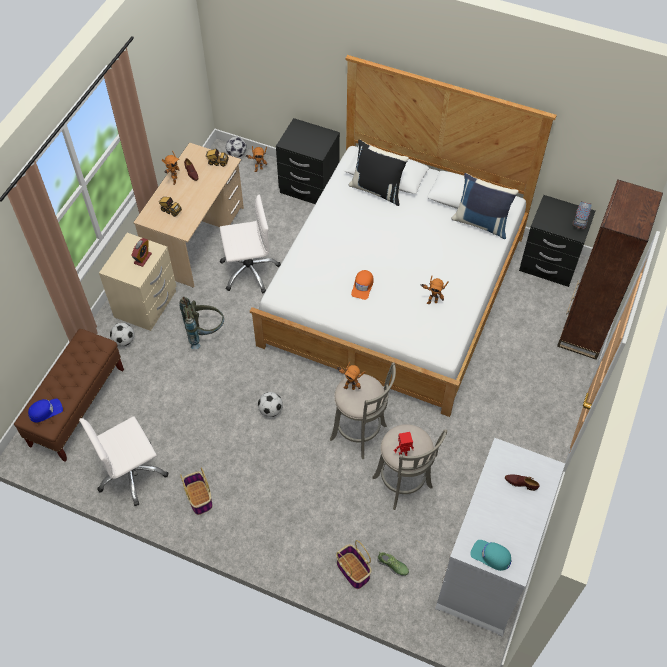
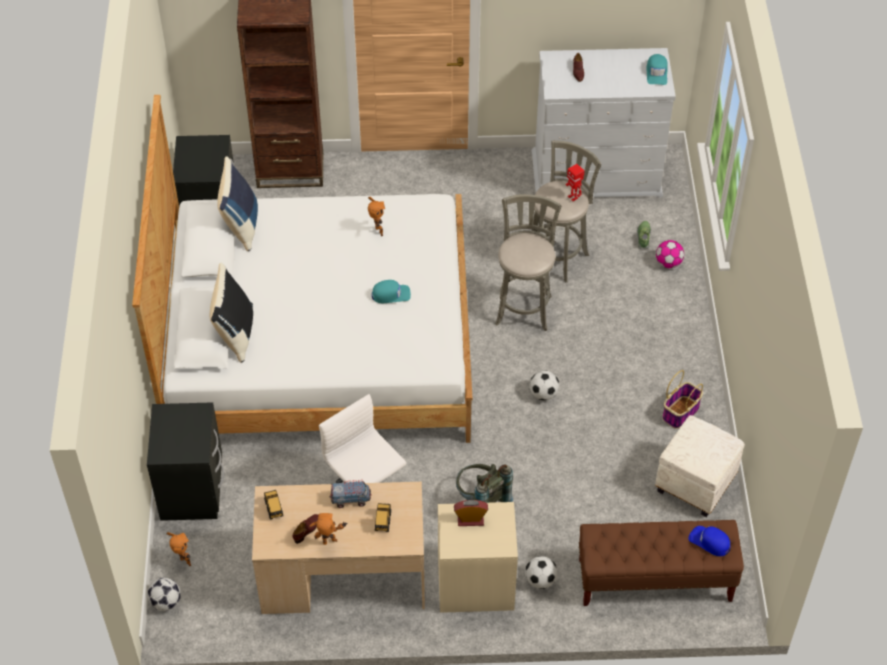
camera: 115 degrees left, 5 degrees down
white office chair [79,416,168,506] -> white ottoman [655,415,745,517]
basket [336,540,372,589] -> football [656,240,684,268]
toy robot [337,361,365,390] -> none
orange cap [351,270,374,300] -> turquoise cap [372,280,411,303]
toy truck [572,201,592,229] -> toy truck moved to [329,480,372,508]

